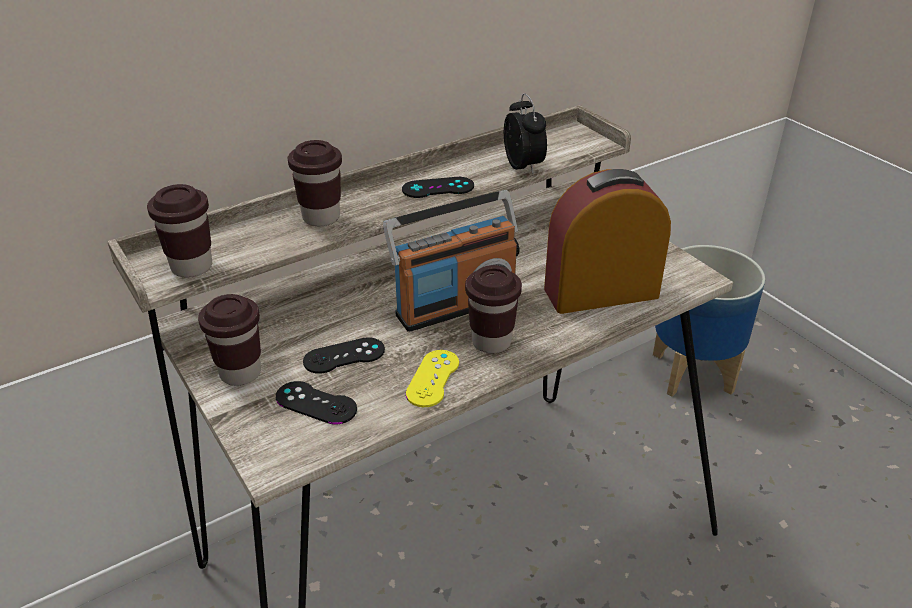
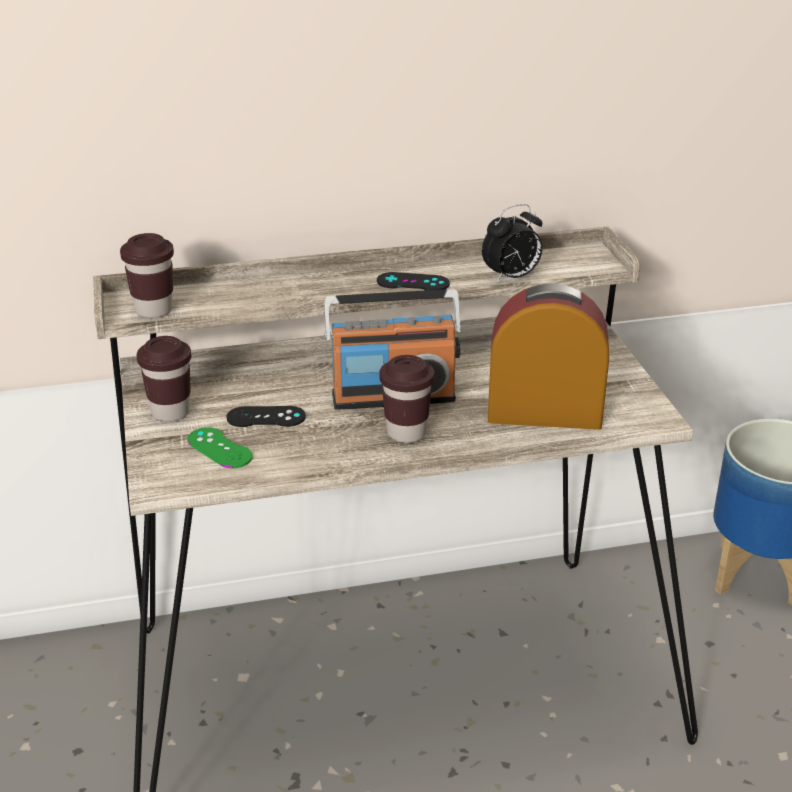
camera: 20 degrees right, 5 degrees down
black game controller [276,381,357,425] -> green game controller [188,427,253,468]
brown cup [288,140,342,226] -> none
yellow game controller [406,350,459,407] -> none
alarm clock [504,93,547,176] -> alarm clock turned 60 degrees clockwise [482,204,543,283]

